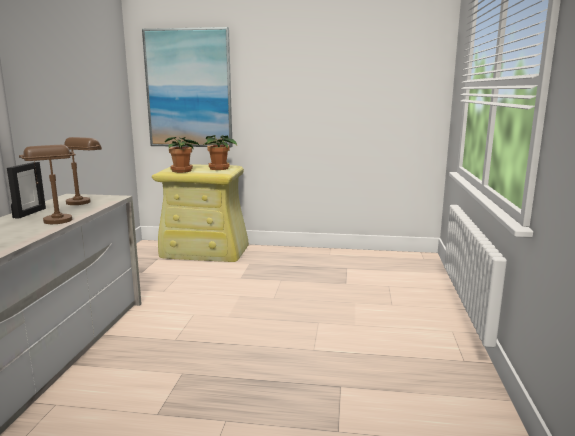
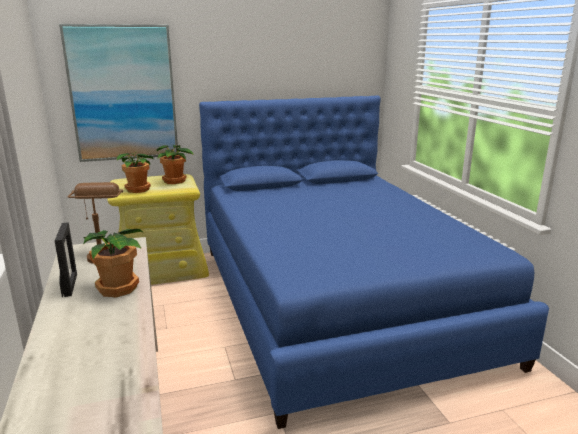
camera: 25 degrees left, 5 degrees up
brown table lamp [19,145,76,224] -> potted plant [83,229,144,298]
none -> blue bed [199,96,549,429]

